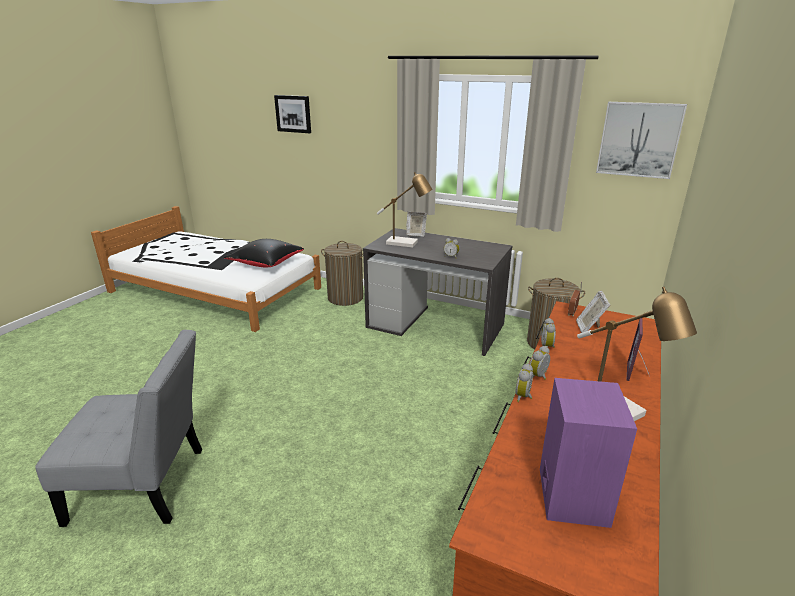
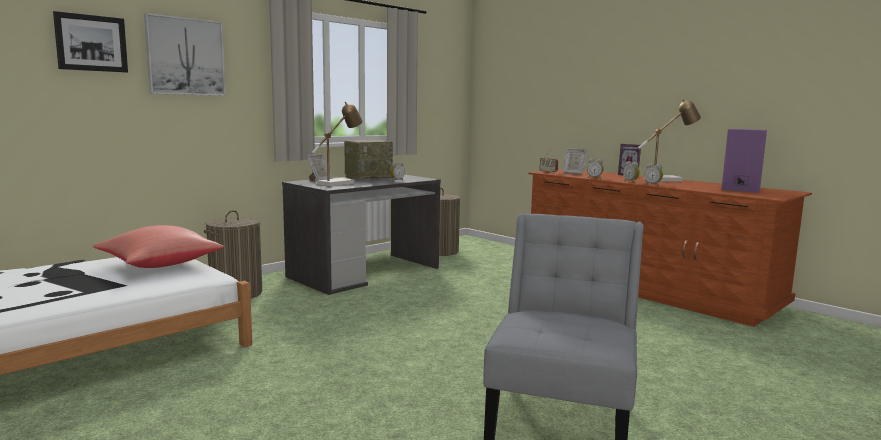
camera: 70 degrees left, 15 degrees down
black pillow [224,239,304,267] -> red pillow [93,225,224,268]
picture [596,102,687,179] -> picture moved to [144,13,226,96]
none -> radio [344,140,393,180]

